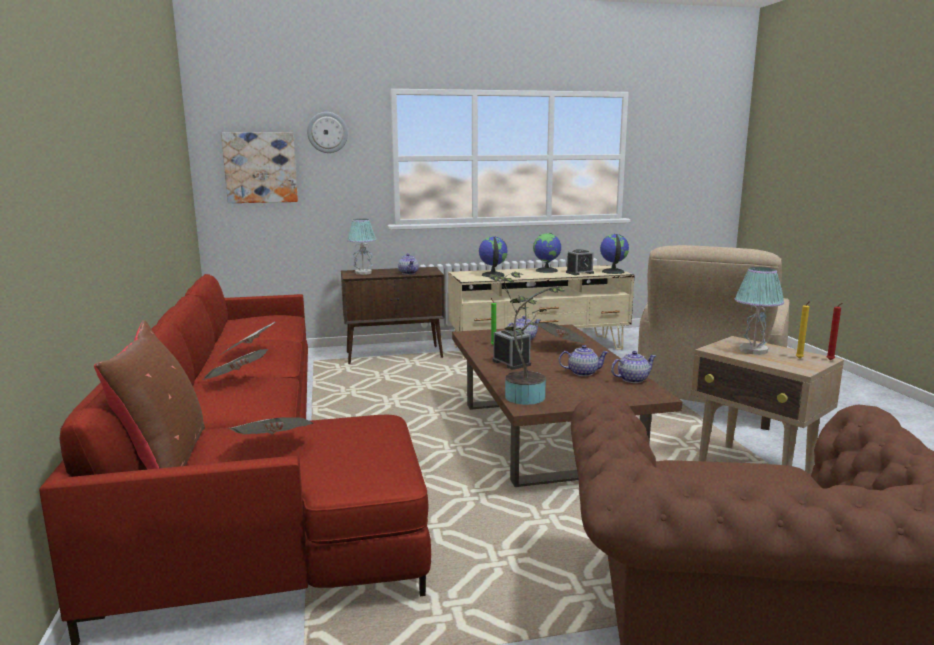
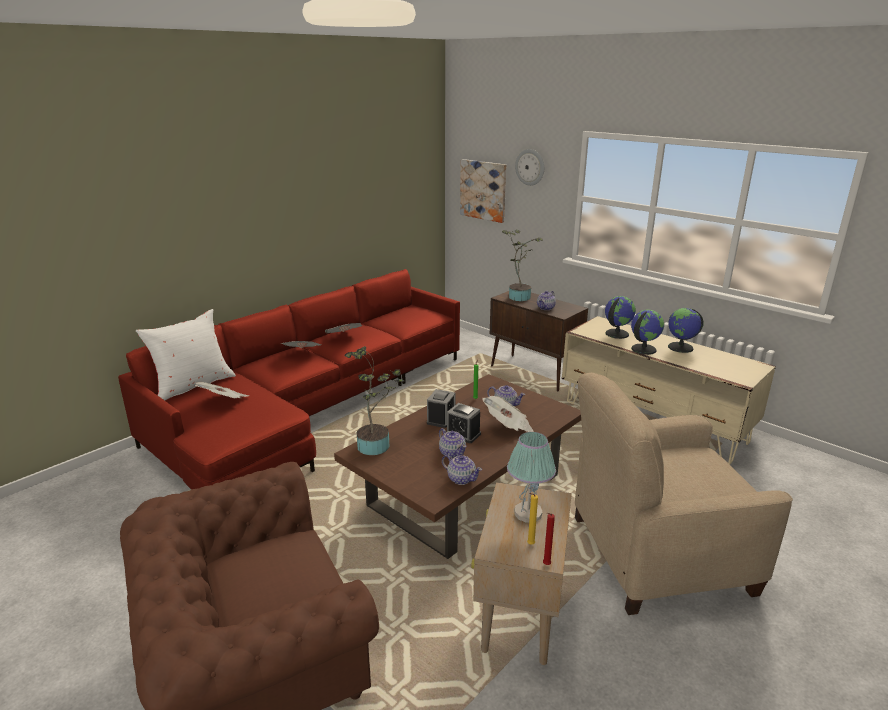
camera: 55 degrees right, 10 degrees up
brown pillow [94,320,205,469] -> white pillow [136,309,236,400]
table lamp [347,219,377,275] -> potted plant [502,230,543,301]
alarm clock [566,249,594,275] -> alarm clock moved to [446,403,481,443]
globe [600,234,629,274] -> globe moved to [631,310,664,355]

